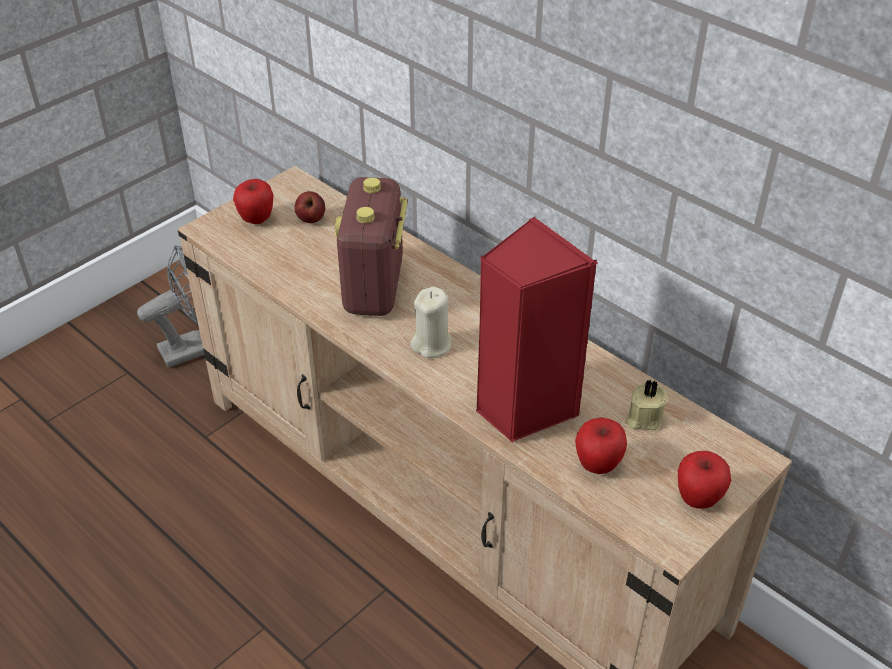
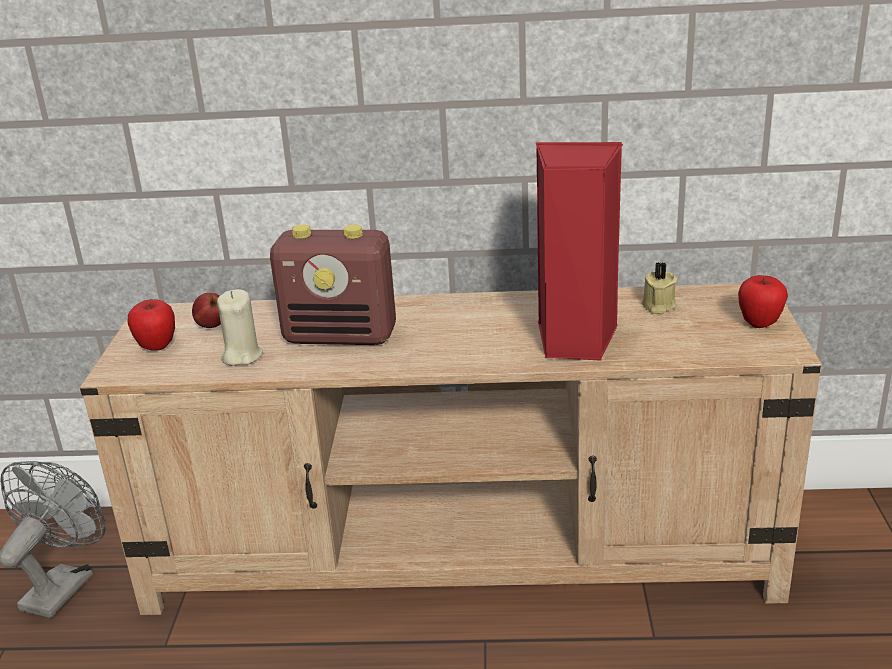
camera: 40 degrees left, 15 degrees down
radio [335,177,407,316] -> radio turned 45 degrees counterclockwise [270,225,396,345]
beige candle [410,287,452,358] -> beige candle moved to [217,289,263,366]
apple [575,417,627,474] -> none

